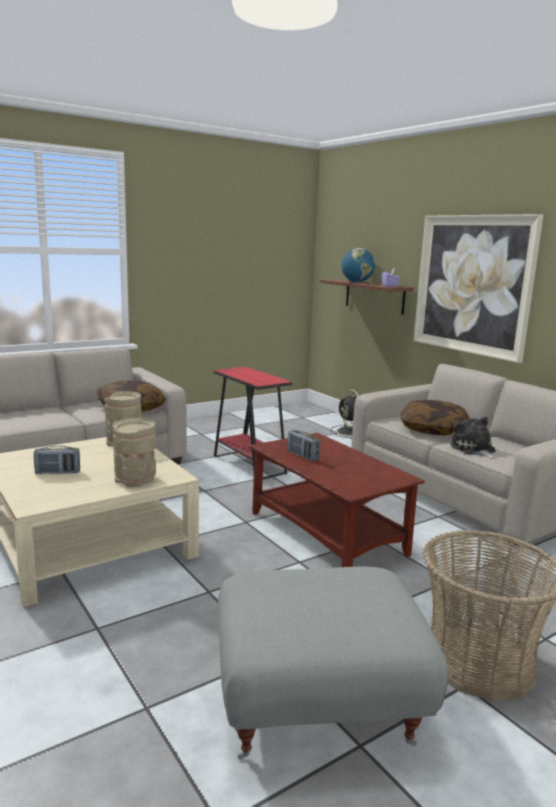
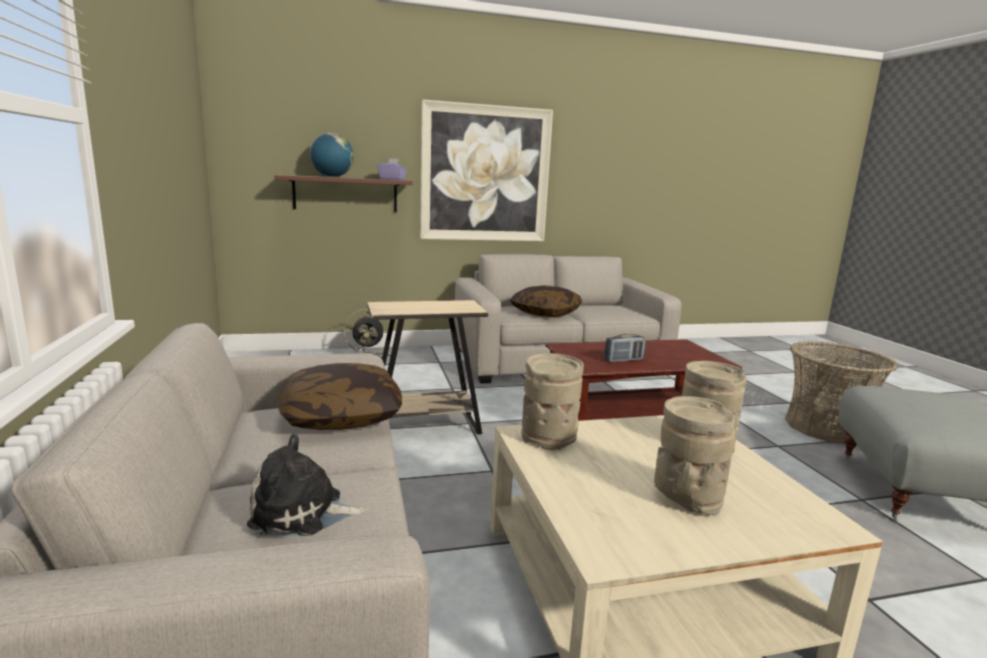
camera: 70 degrees left, 0 degrees up
radio [34,446,80,474] -> beige vase [654,396,735,516]
red side table [213,367,292,479] -> beige side table [367,300,488,434]
plush toy [450,417,496,459] -> plush toy moved to [247,433,367,536]

